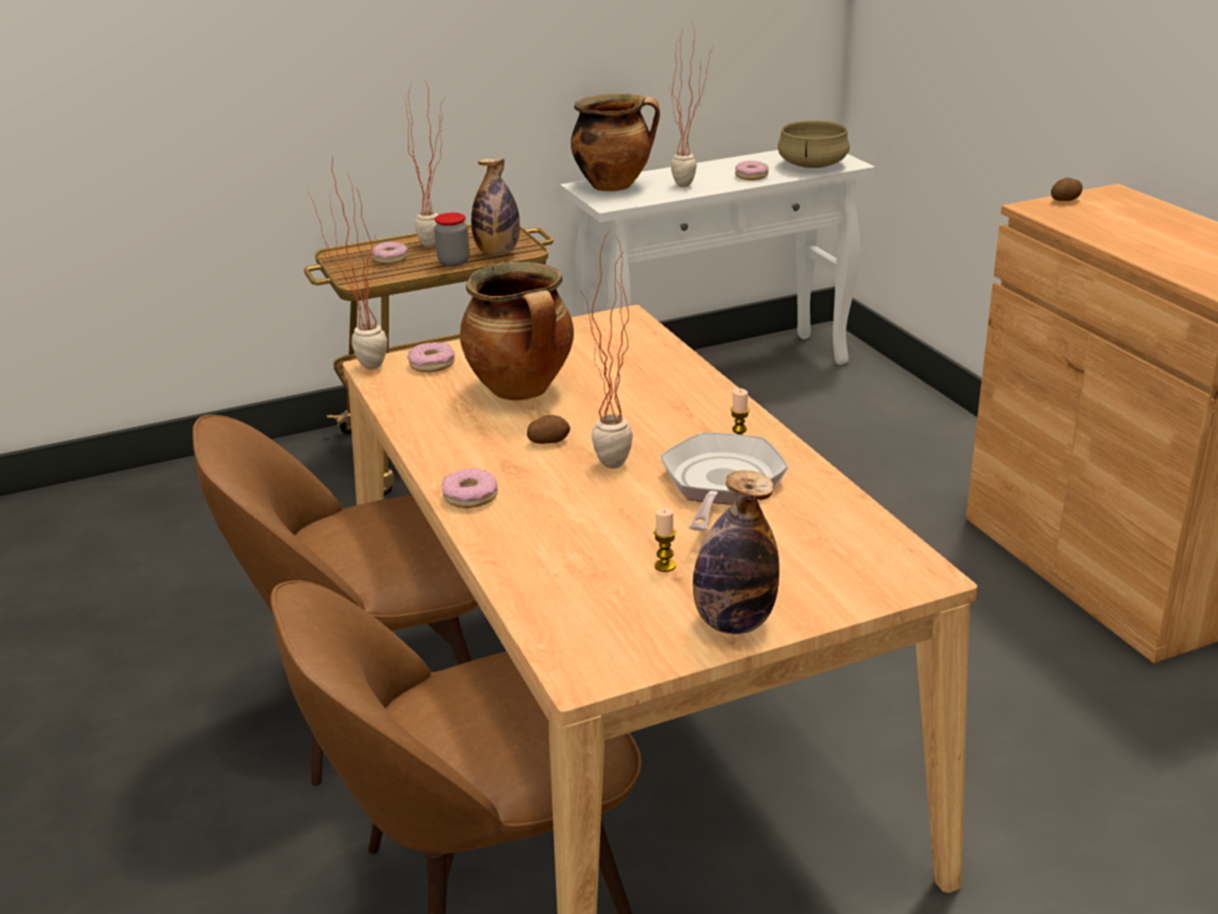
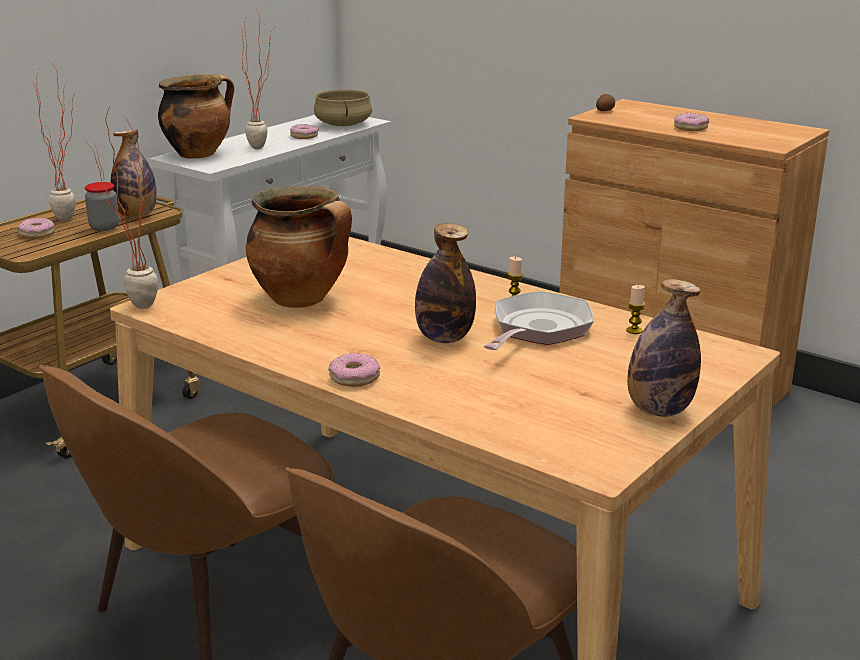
camera: 30 degrees left, 5 degrees down
donut [407,342,455,372] -> donut moved to [674,113,709,131]
potato [527,415,570,444] -> none
potted plant [578,231,633,469] -> bottle [415,223,476,343]
candle [654,508,676,572] -> candle moved to [626,285,645,334]
frying pan [660,432,788,531] -> frying pan turned 45 degrees clockwise [484,291,594,350]

